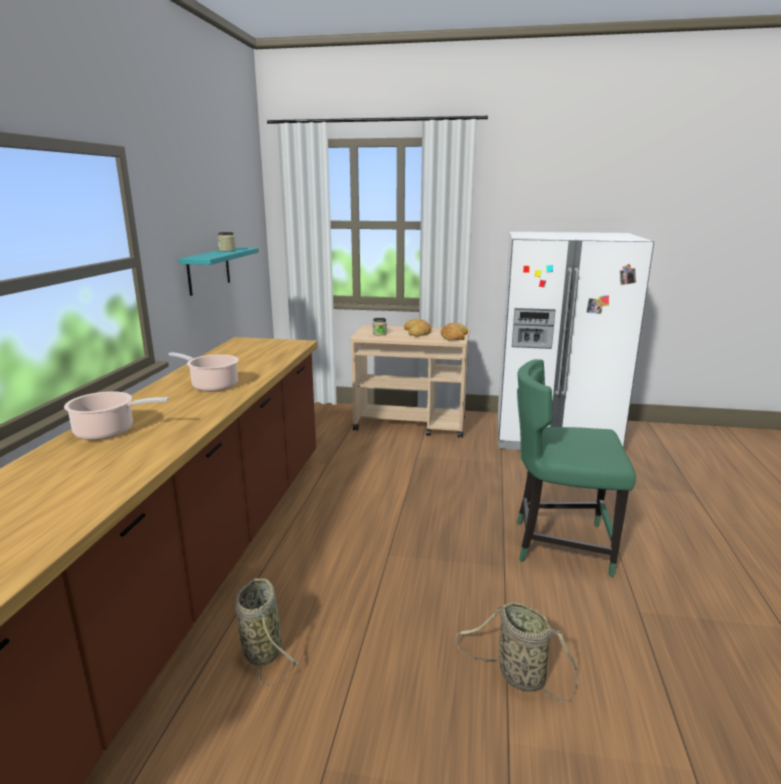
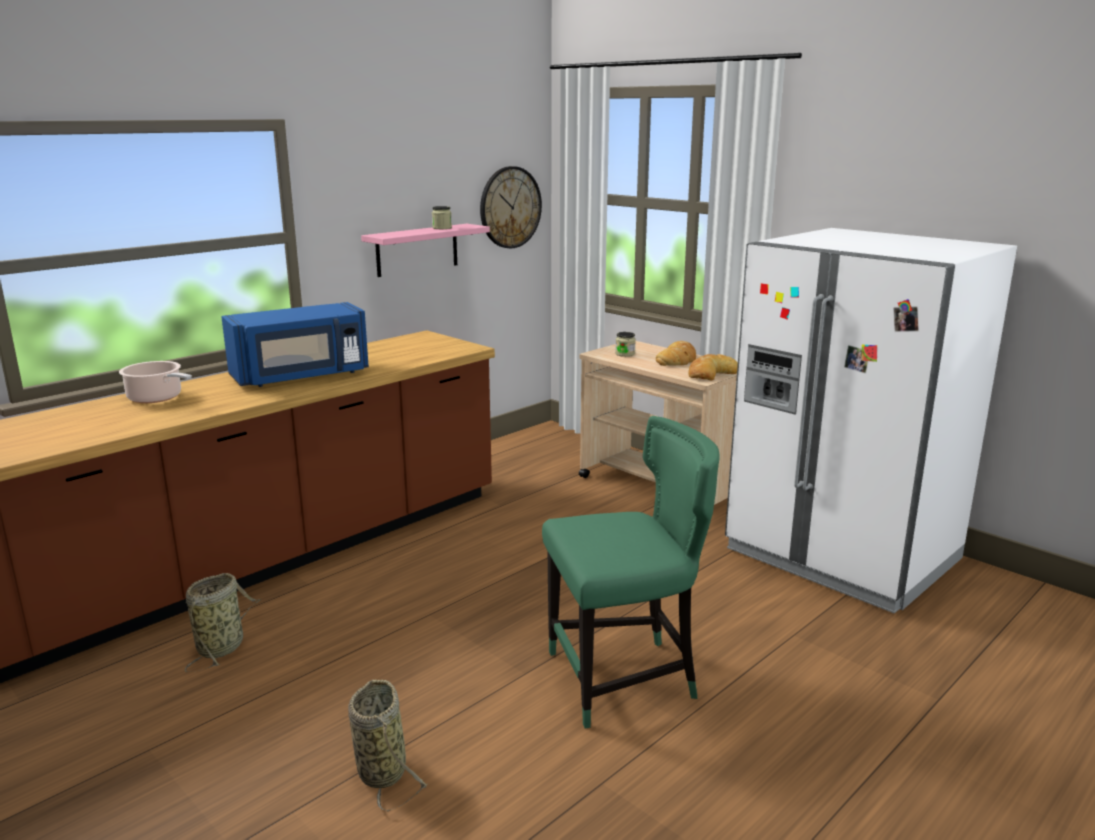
camera: 35 degrees right, 0 degrees up
cooking pot [168,352,239,392] -> blue microwave [221,302,369,387]
turquoise shelf [178,247,259,296] -> pink shelf [361,224,490,277]
green chair [517,359,636,577] -> green chair turned 120 degrees clockwise [542,416,720,728]
none -> wall clock [480,166,542,248]

